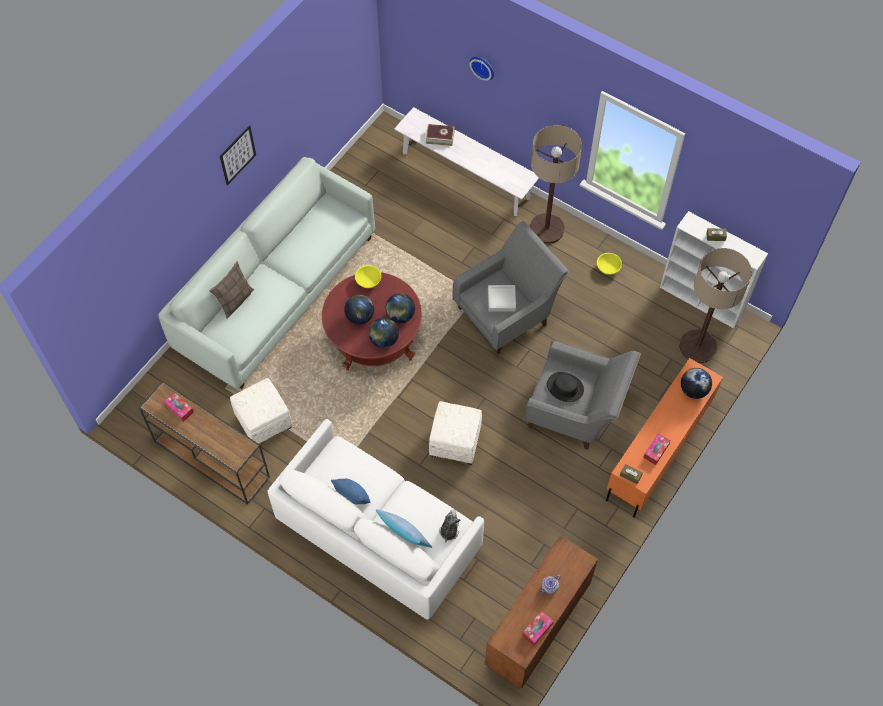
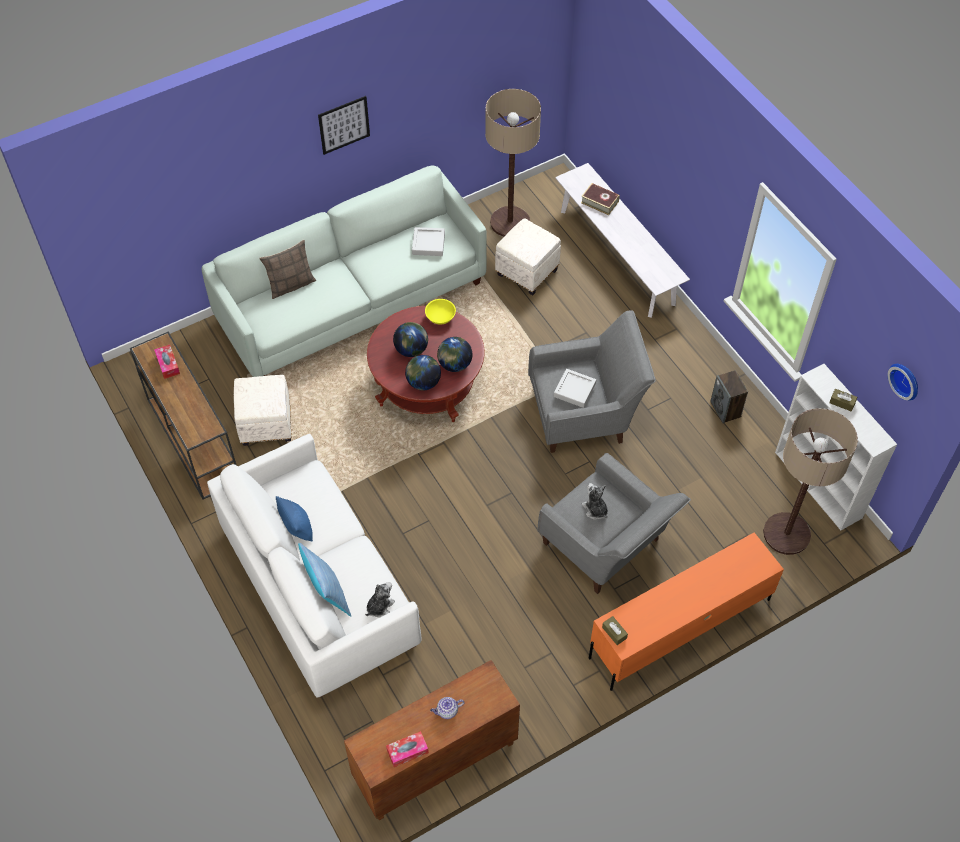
camera: 25 degrees right, 5 degrees down
white ottoman [429,401,482,465] -> white ottoman moved to [495,218,561,295]
wall clock [469,57,494,81] -> wall clock moved to [888,364,918,400]
floor lamp [529,125,582,244] -> floor lamp moved to [485,89,541,237]
black hat [547,372,584,402] -> plush toy [582,483,608,520]
yellow bowl [597,253,622,275] -> speaker [710,370,748,423]
tissue box [643,433,671,465] -> none
globe [681,368,712,399] -> none
none -> grey tray [412,227,445,256]

